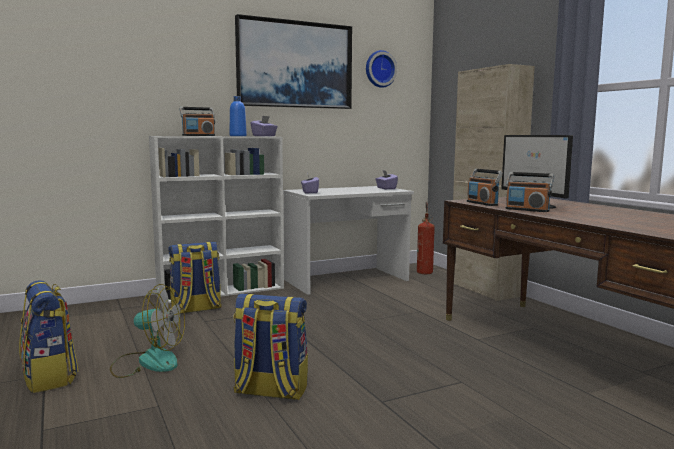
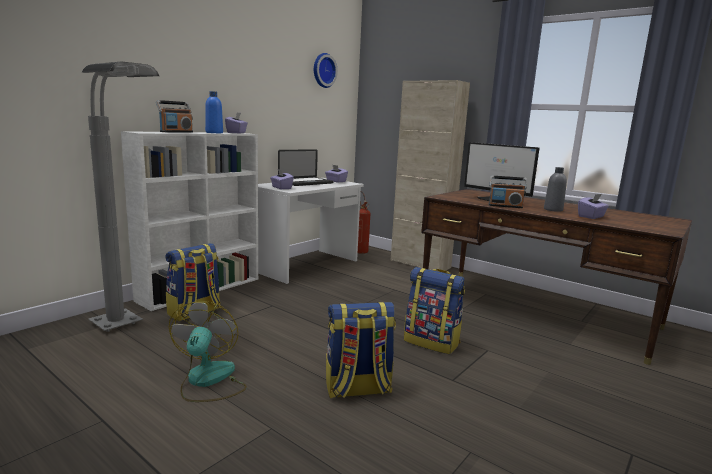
camera: 25 degrees left, 5 degrees up
backpack [19,280,79,393] -> backpack moved to [404,267,465,354]
fan [110,284,185,378] -> fan turned 75 degrees counterclockwise [169,301,247,402]
picture [235,14,352,109] -> none
radio [467,169,503,206] -> none
none -> grey floor lamp [82,61,159,332]
none -> laptop [278,149,334,186]
none -> grey bottle [544,167,567,212]
none -> purple tissue box [578,194,609,219]

